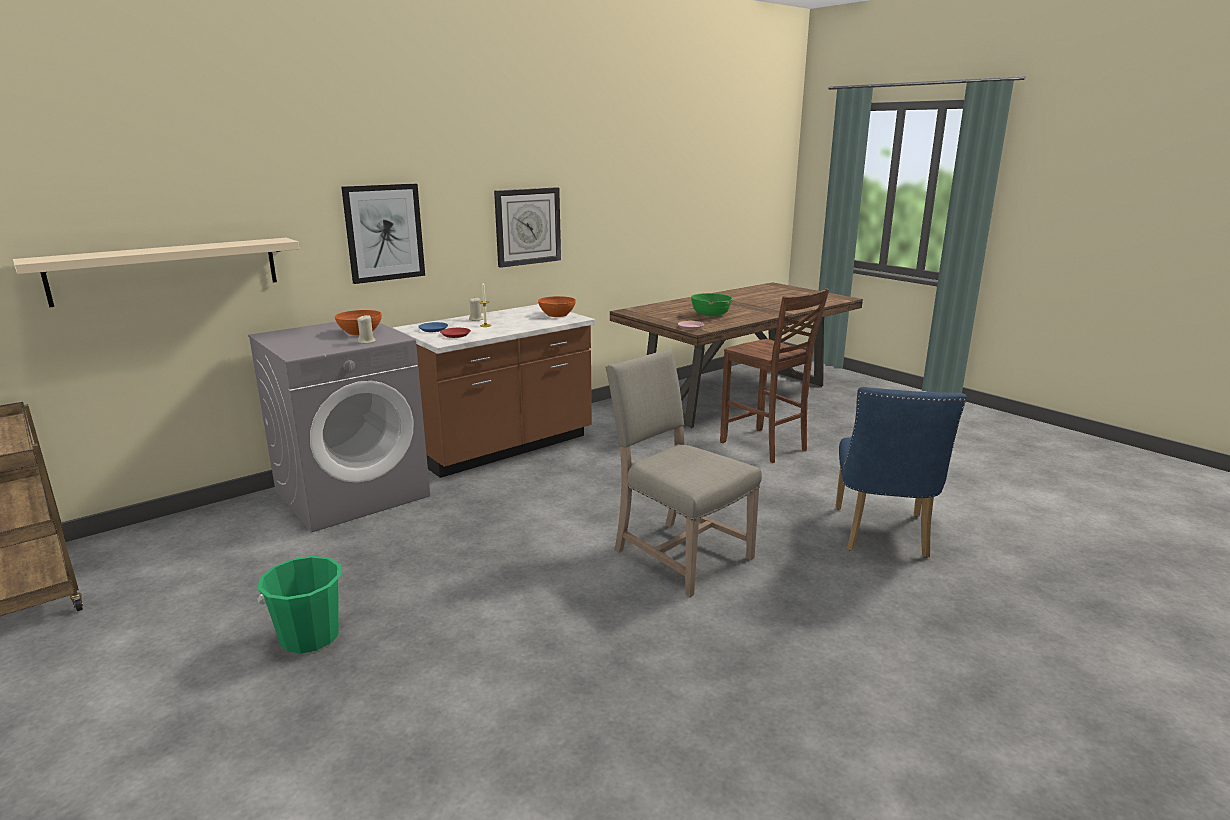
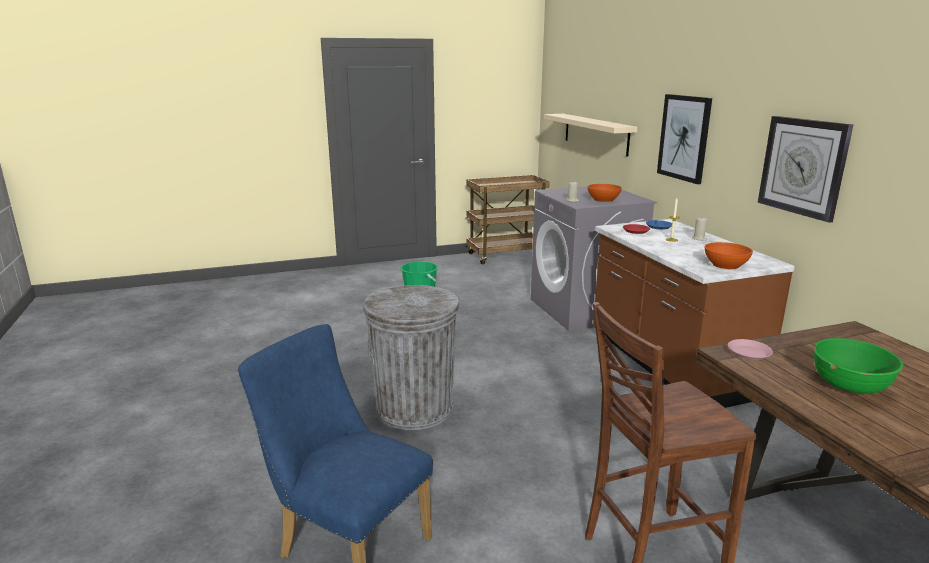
camera: 110 degrees right, 0 degrees up
beige chair [605,349,762,597] -> grey trash can [363,285,459,430]

